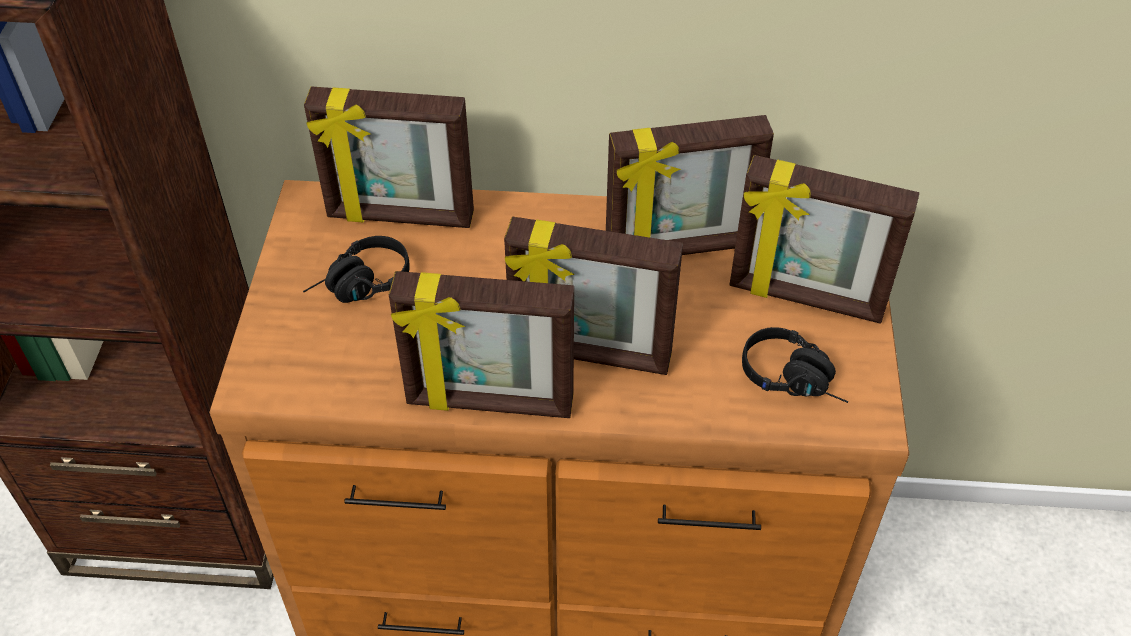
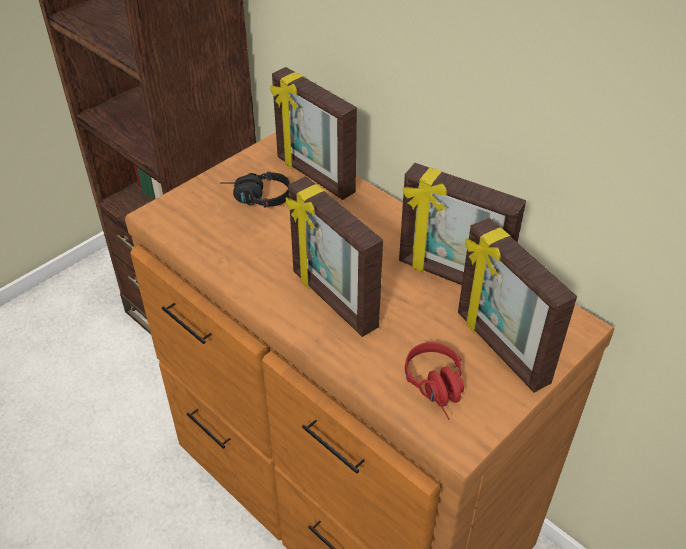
camera: 40 degrees right, 5 degrees down
picture frame [389,271,574,418] -> none
black headphones [742,327,848,403] -> red headphones [405,342,464,420]

